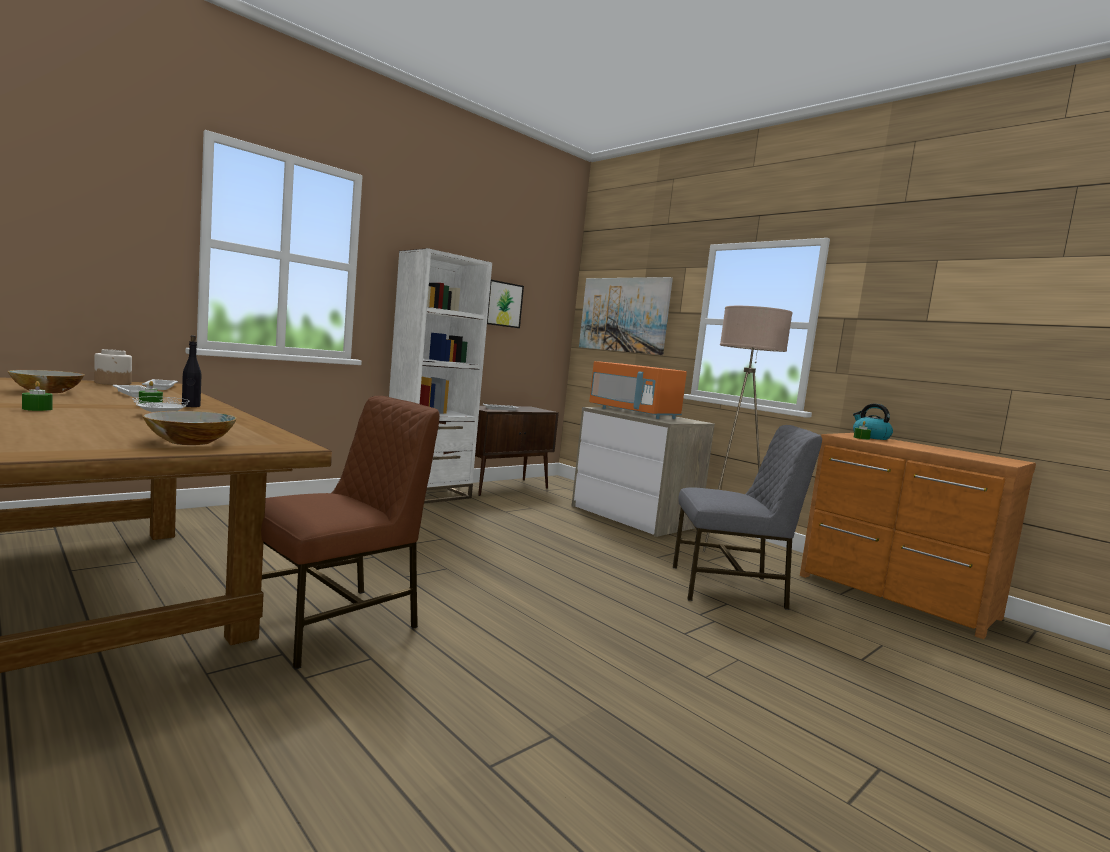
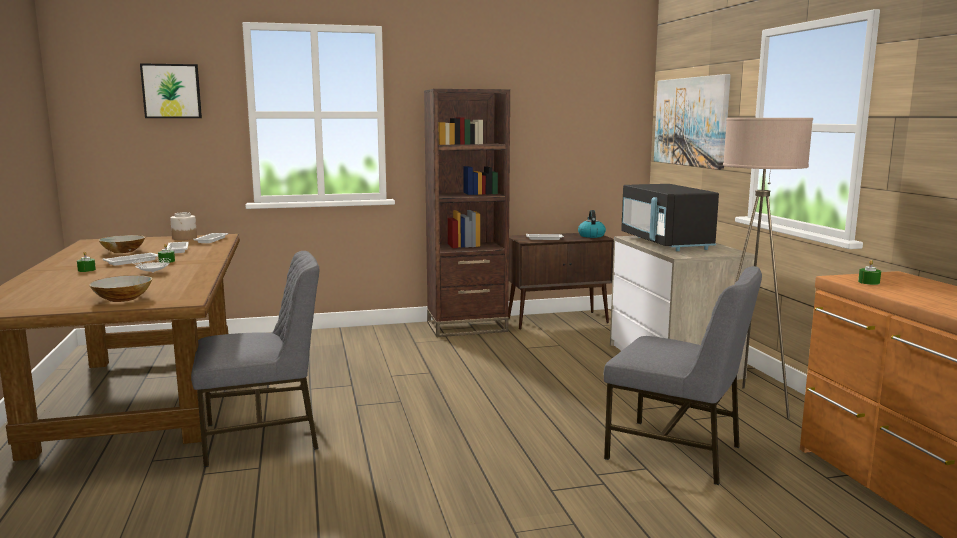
camera: 30 degrees right, 5 degrees up
black bottle [182,335,201,407] -> none
brown chair [261,396,440,670] -> grey chair [191,251,319,467]
white bookcase [389,248,492,504] -> brown bookcase [424,89,510,337]
picture [487,280,524,328] -> picture moved to [140,63,202,118]
orange microwave [589,361,687,419] -> black microwave [621,184,719,251]
kettle [853,403,893,440] -> kettle moved to [578,210,606,238]
none -> white tray [103,253,158,266]

